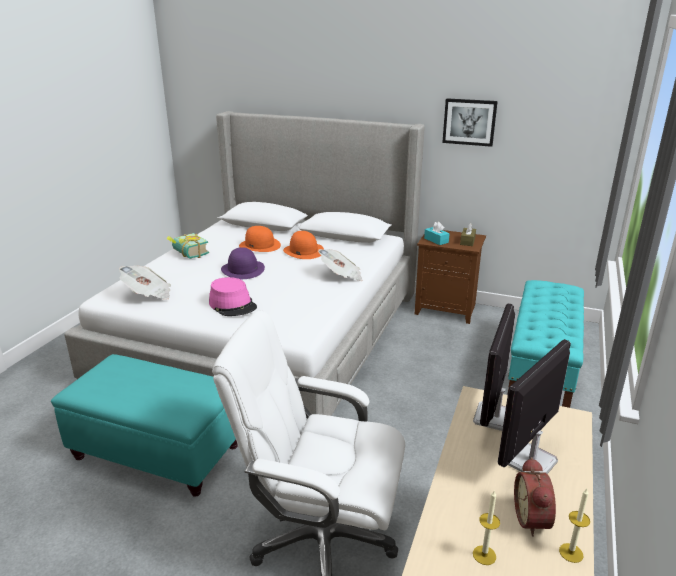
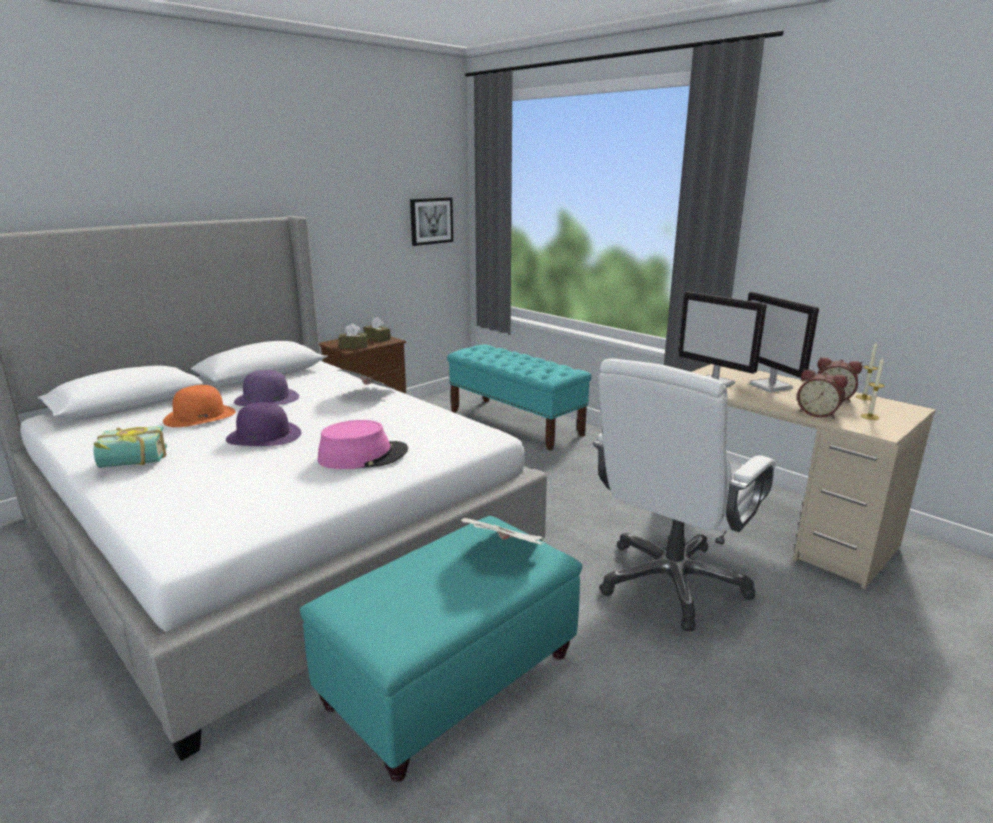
camera: 65 degrees left, 5 degrees down
newspaper [119,265,171,300] -> newspaper moved to [461,518,544,545]
orange hat [283,231,324,259] -> purple hat [234,370,299,406]
turquoise tissue box [424,222,450,245] -> brown tissue box [339,324,368,349]
picture [442,98,498,147] -> picture moved to [410,197,453,246]
none -> alarm clock [797,369,848,419]

